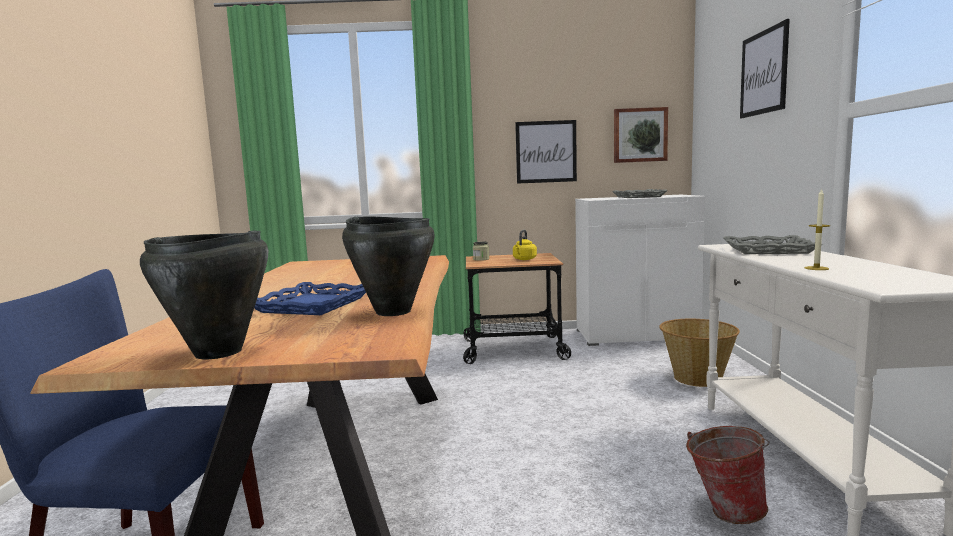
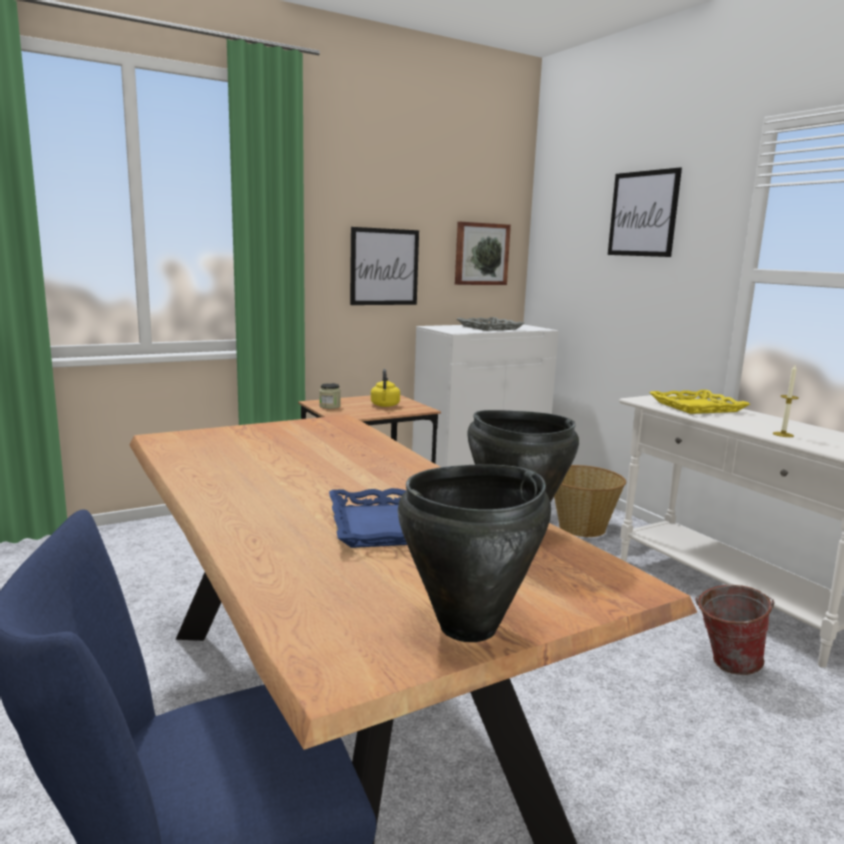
camera: 30 degrees left, 5 degrees up
grey tray [723,235,823,254] -> yellow tray [649,390,750,414]

